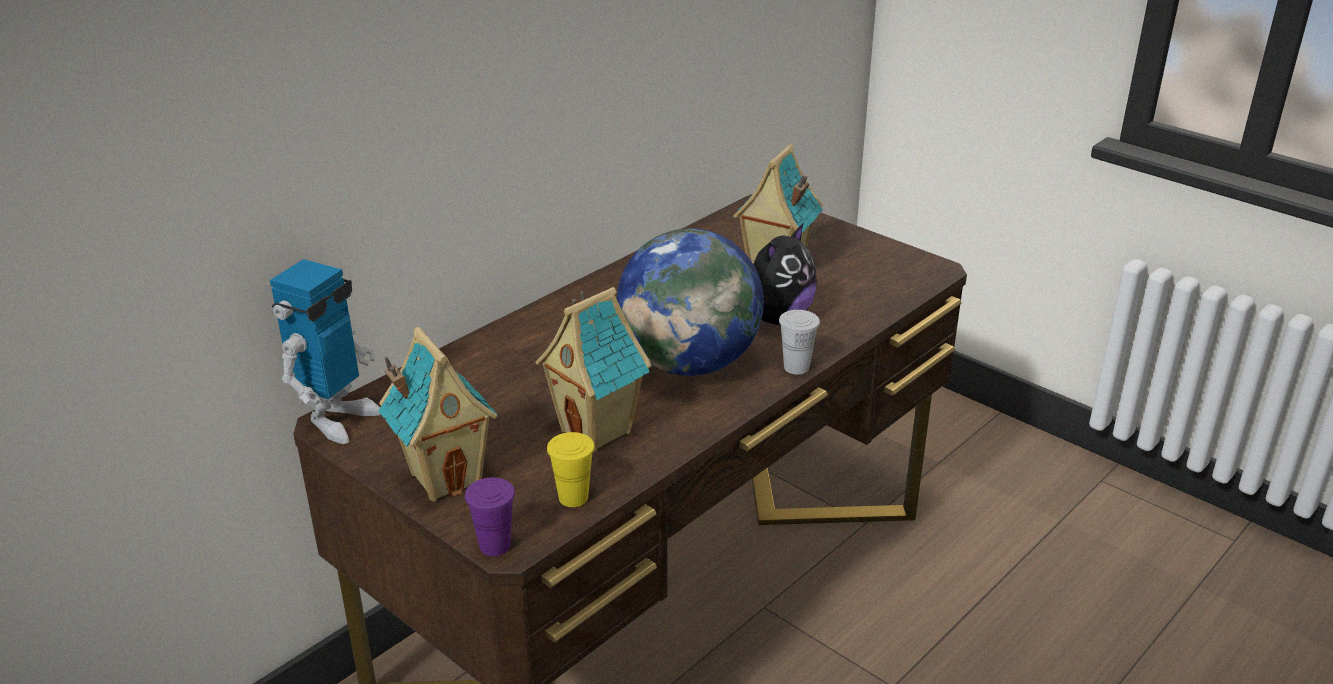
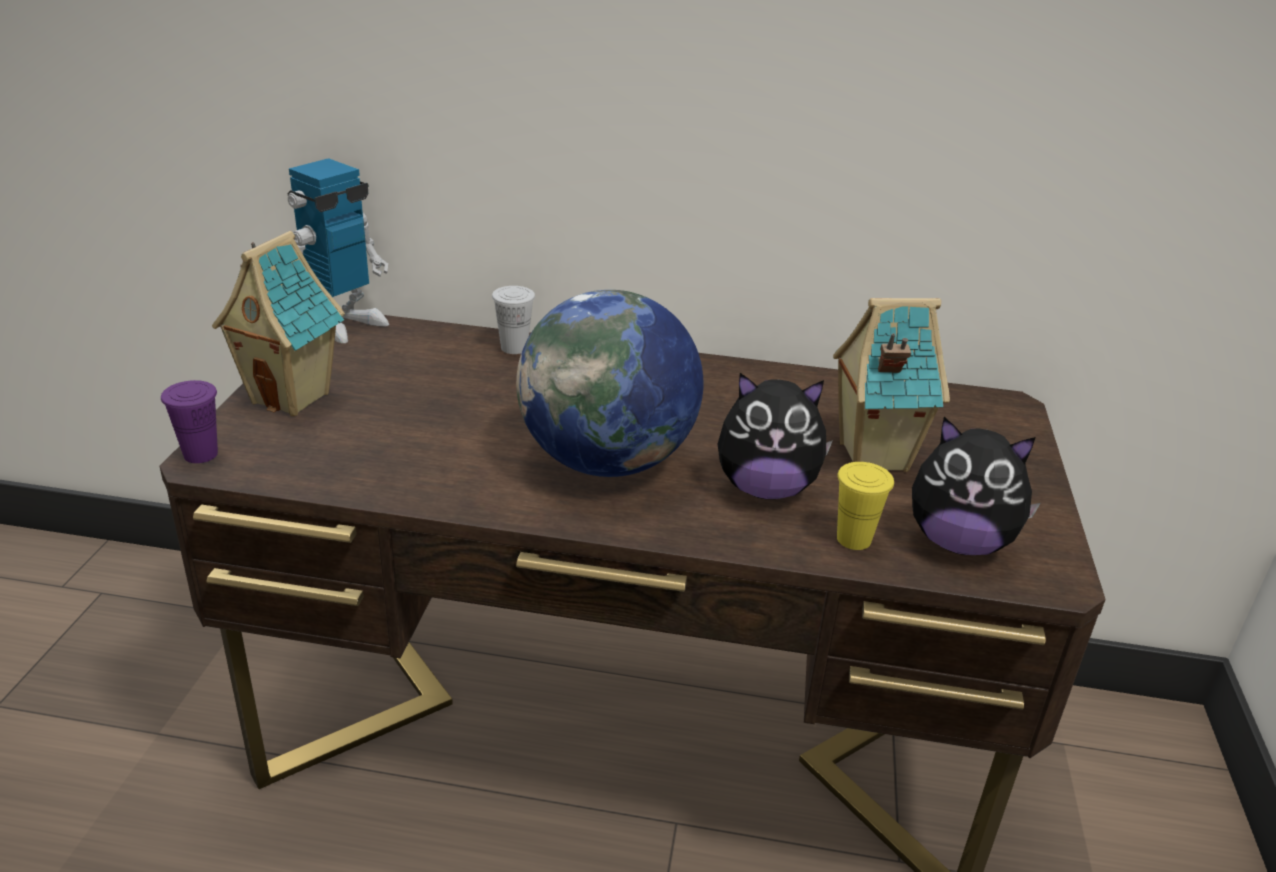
camera: 55 degrees right, 0 degrees up
toy robot [270,259,381,444] -> toy robot turned 45 degrees counterclockwise [288,158,389,343]
toy house [536,287,652,452] -> none
yellow cup [547,432,595,507] -> yellow cup moved to [837,462,894,550]
white cup [779,310,820,374] -> white cup moved to [492,286,535,354]
none -> plush toy [912,417,1041,555]

